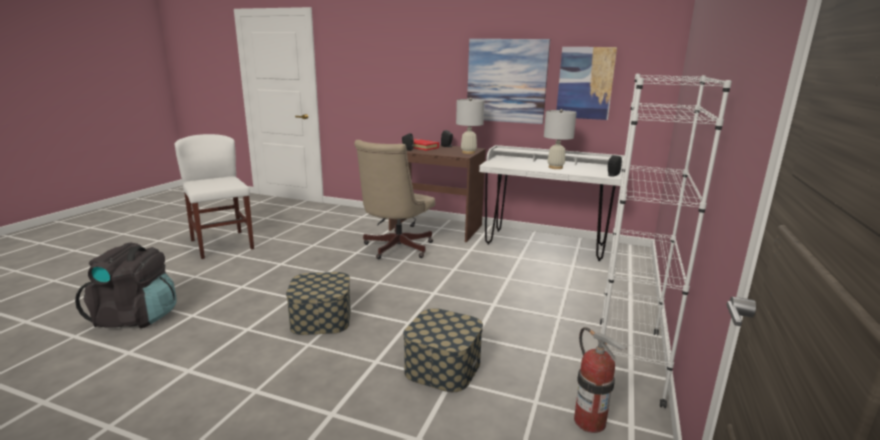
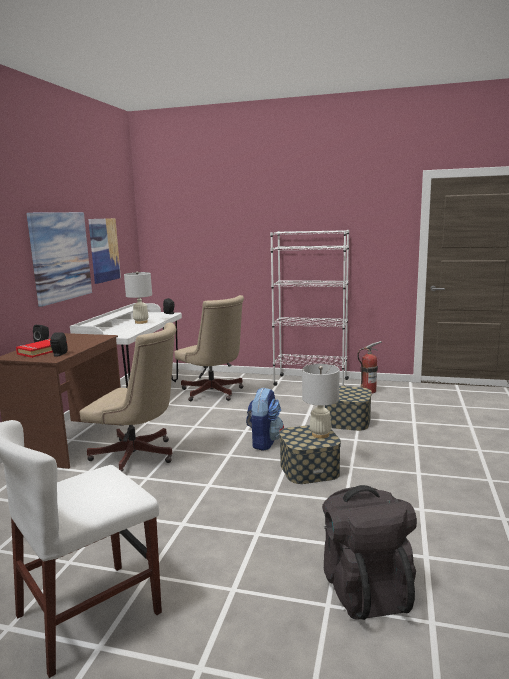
camera: 95 degrees left, 5 degrees down
white table lamp [456,98,484,154] -> white table lamp moved to [302,364,339,438]
none -> beige office chair [174,295,244,402]
none -> backpack [246,387,284,451]

